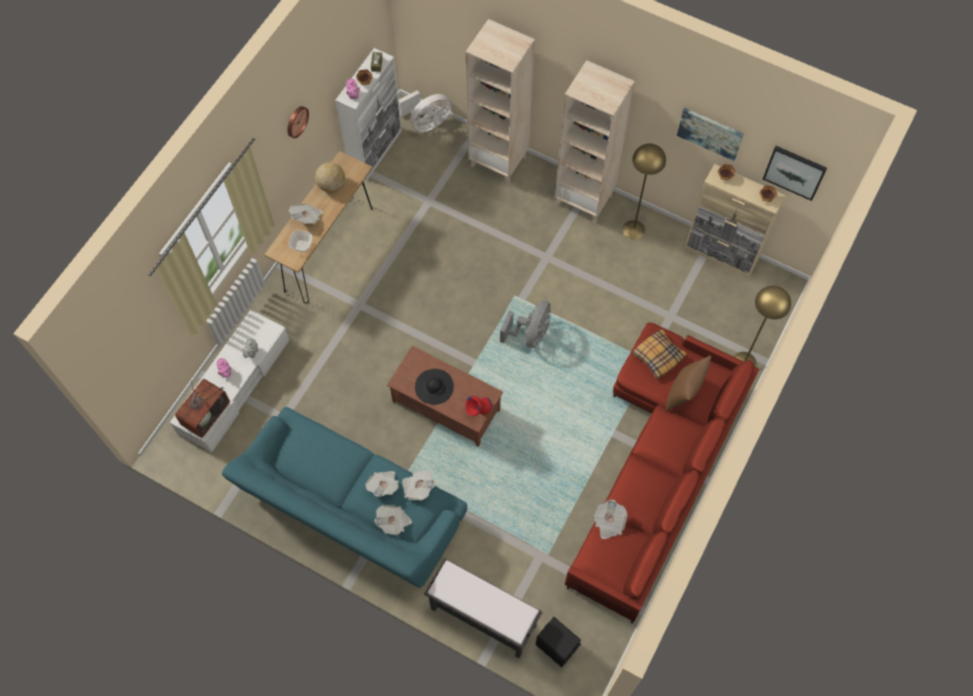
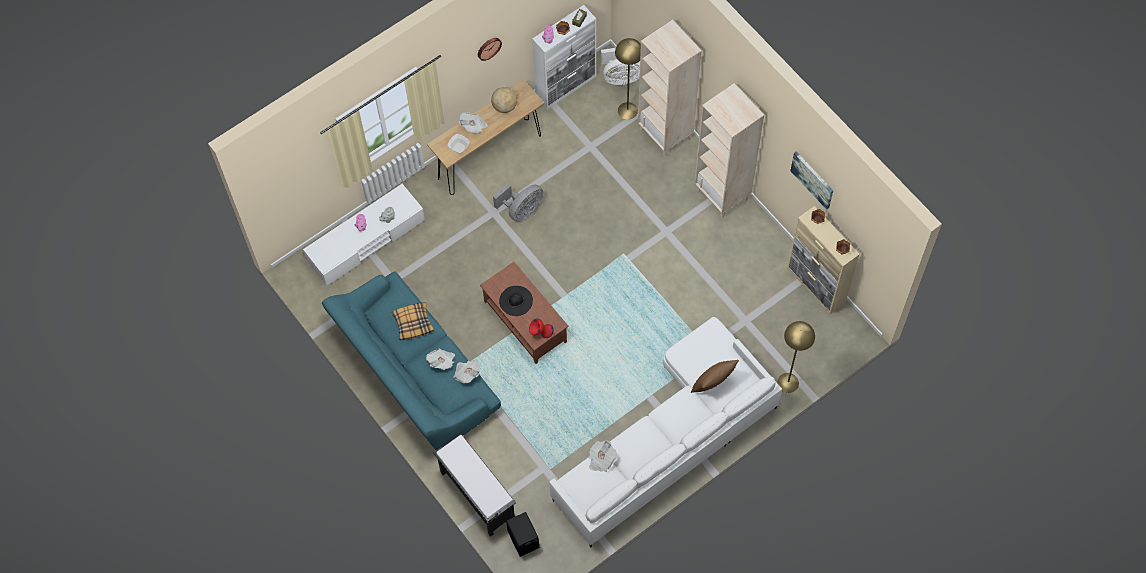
camera: 25 degrees right, 0 degrees up
television [175,379,230,438] -> none
newspaper [374,505,412,535] -> none
grey fan [500,300,551,348] -> grey fan moved to [493,183,544,221]
red sofa [564,322,759,624] -> white sofa [549,317,782,548]
yellow floor lamp [623,144,666,240] -> yellow floor lamp moved to [615,38,641,120]
pillow [632,329,686,379] -> pillow moved to [392,302,434,340]
picture [763,146,827,201] -> none

